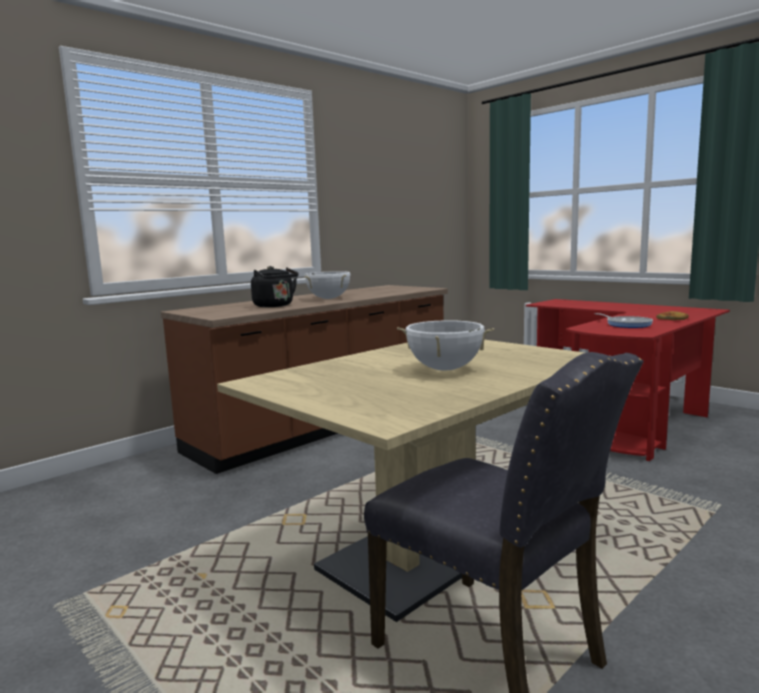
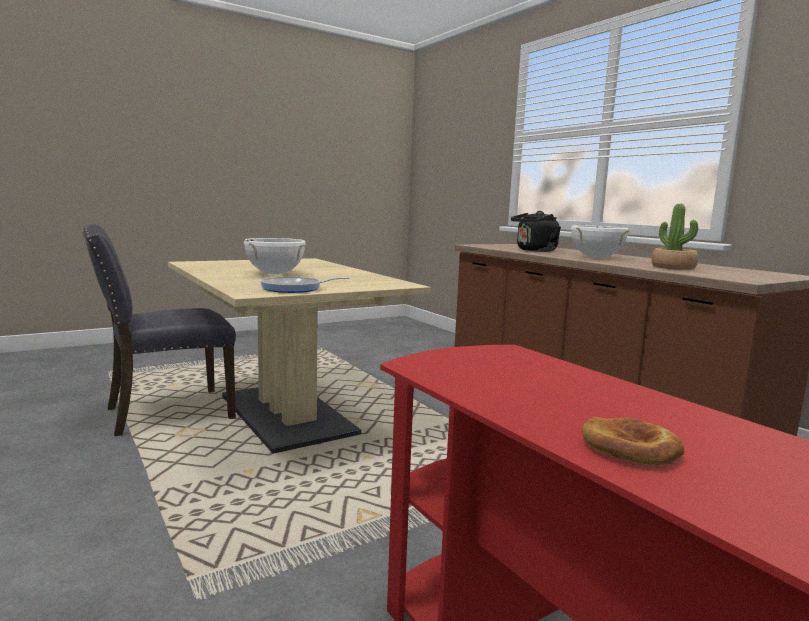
camera: 100 degrees right, 0 degrees up
frying pan [594,313,653,328] -> frying pan moved to [260,276,350,293]
none -> potted plant [651,204,698,270]

